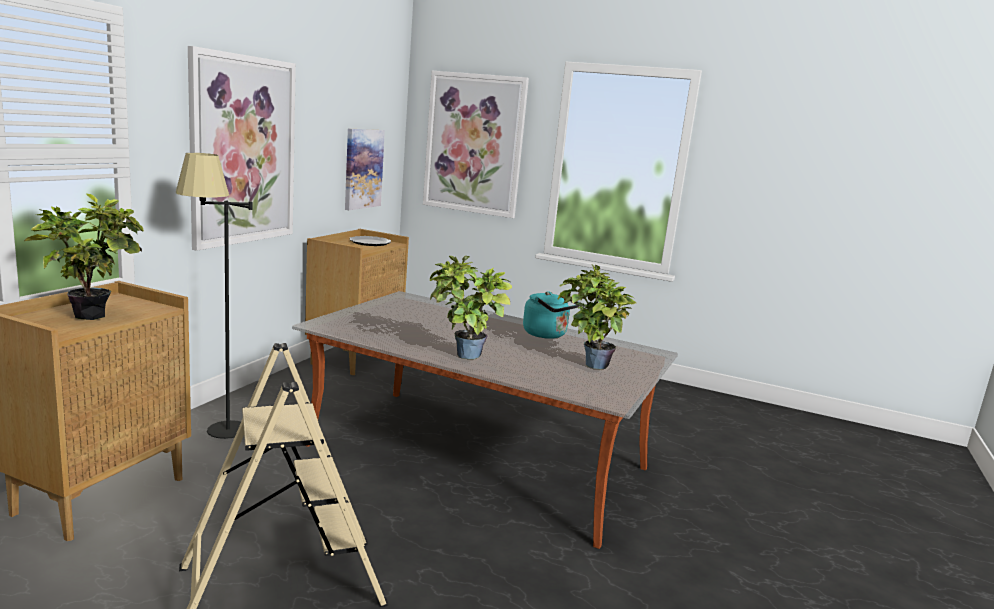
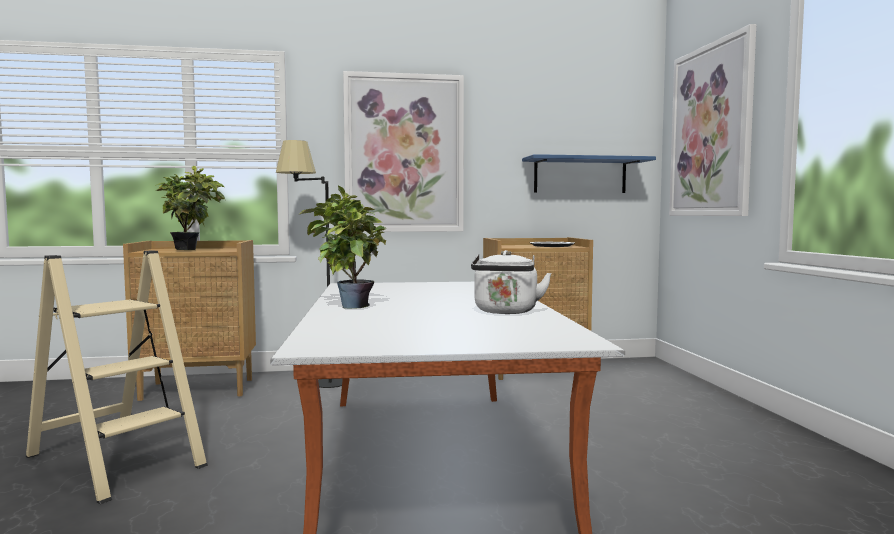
camera: 60 degrees right, 10 degrees down
picture [345,129,385,210] -> blue shelf [522,154,656,193]
turquoise kettle [523,291,579,339] -> white kettle [471,250,552,314]
potted plant [557,264,636,369] -> none

